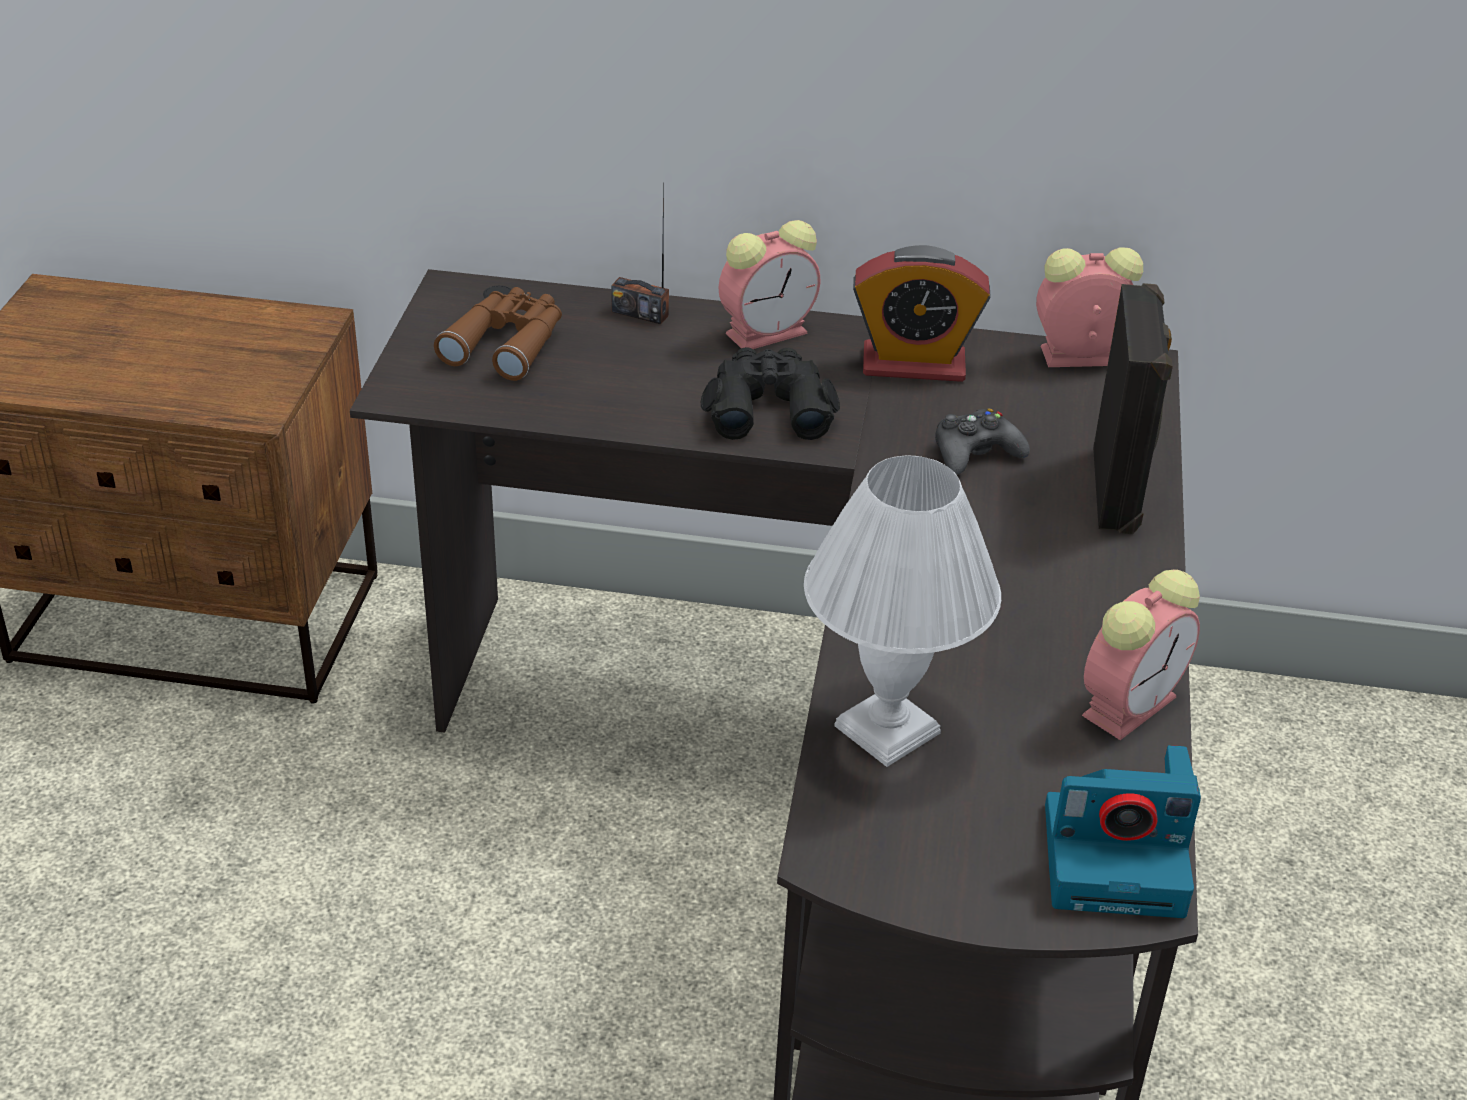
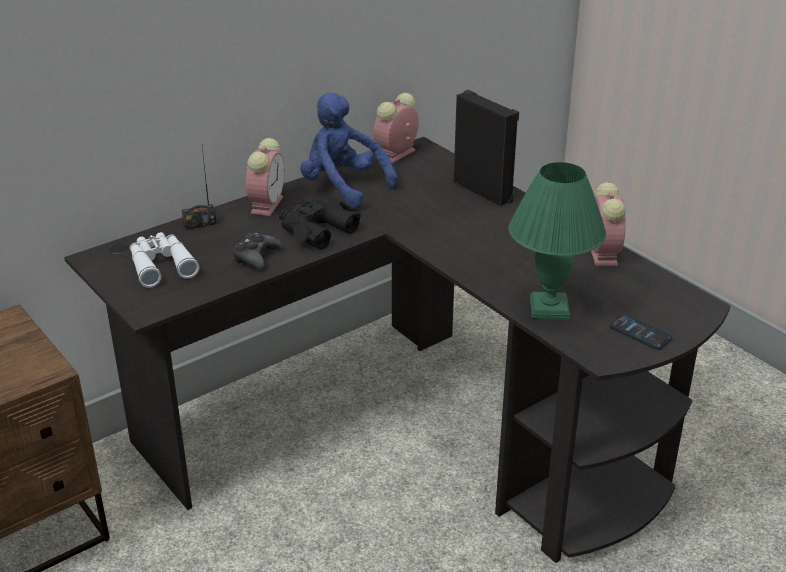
camera: 45 degrees left, 5 degrees down
brown binoculars [434,287,562,381] -> white binoculars [130,232,199,288]
white table lamp [804,455,1001,767] -> green table lamp [508,162,606,320]
alarm clock [853,245,991,382] -> blue plush toy [300,93,398,208]
black game controller [935,408,1030,474] -> black game controller moved to [233,233,282,270]
camera [1045,745,1201,918] -> none
none -> phone [609,315,672,350]

